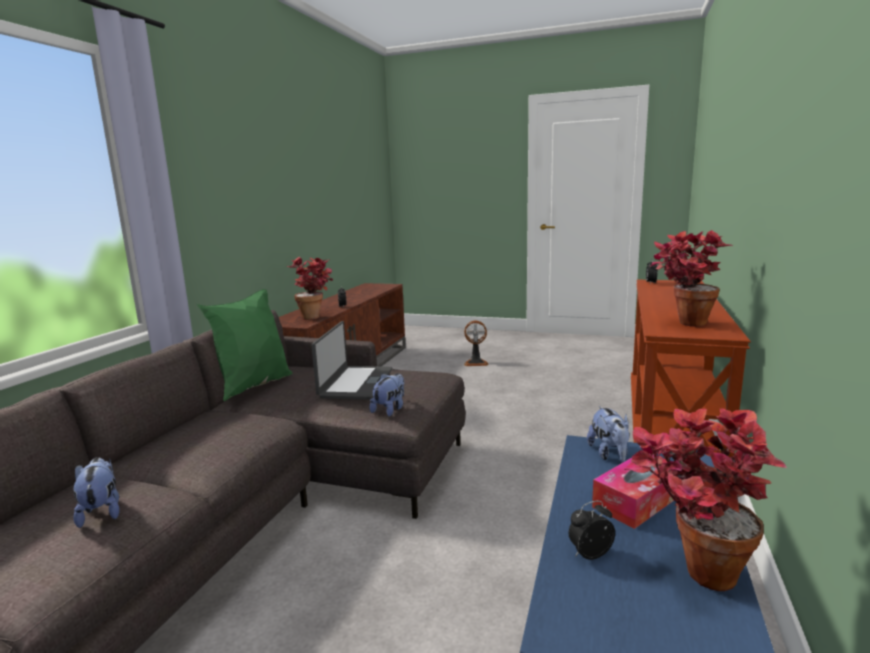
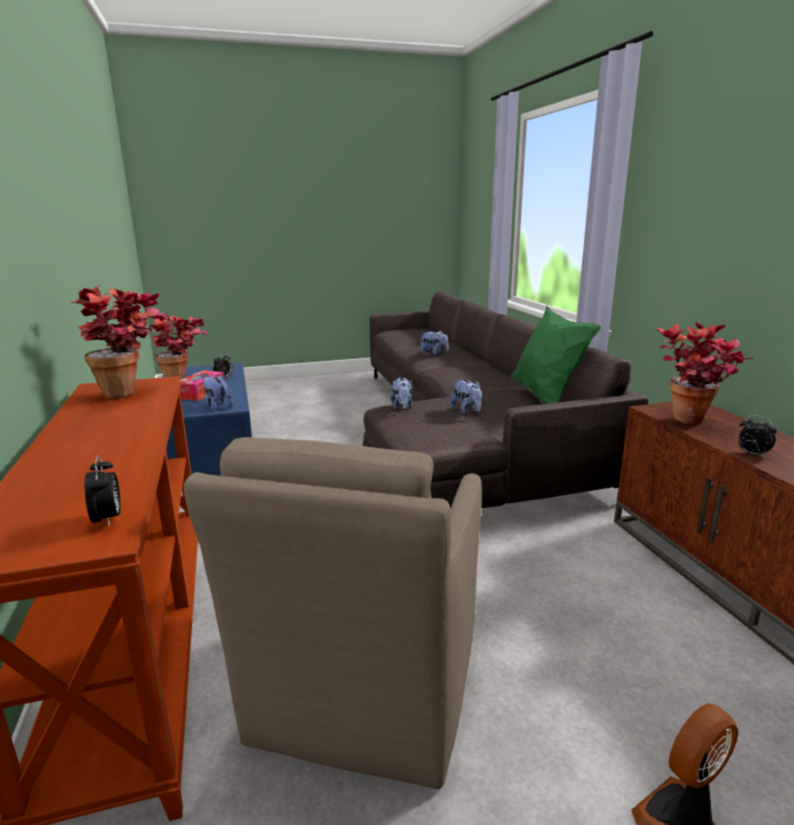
camera: 145 degrees right, 5 degrees up
laptop [312,321,392,400] -> plush toy [450,380,482,414]
none -> brown armchair [184,437,482,789]

